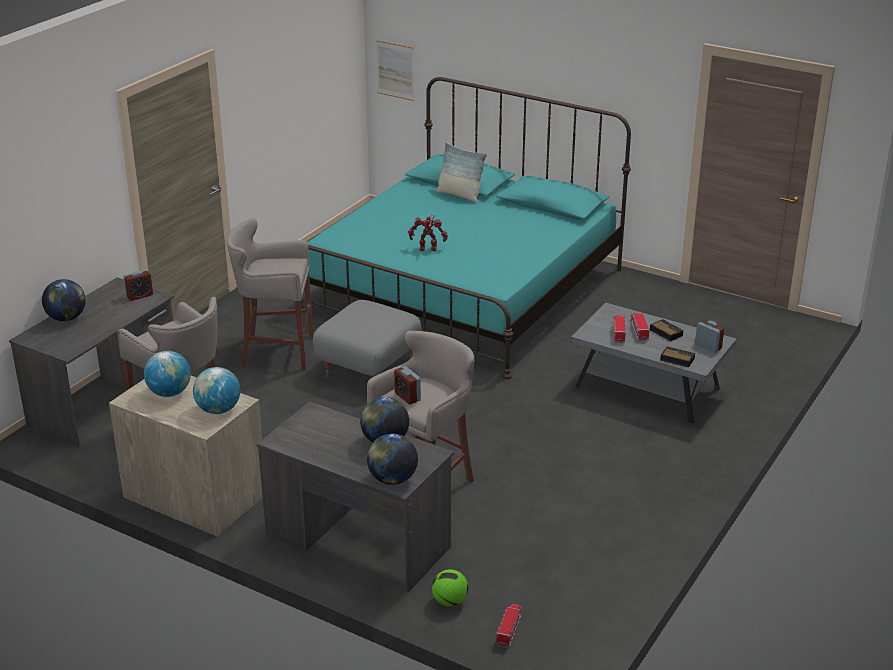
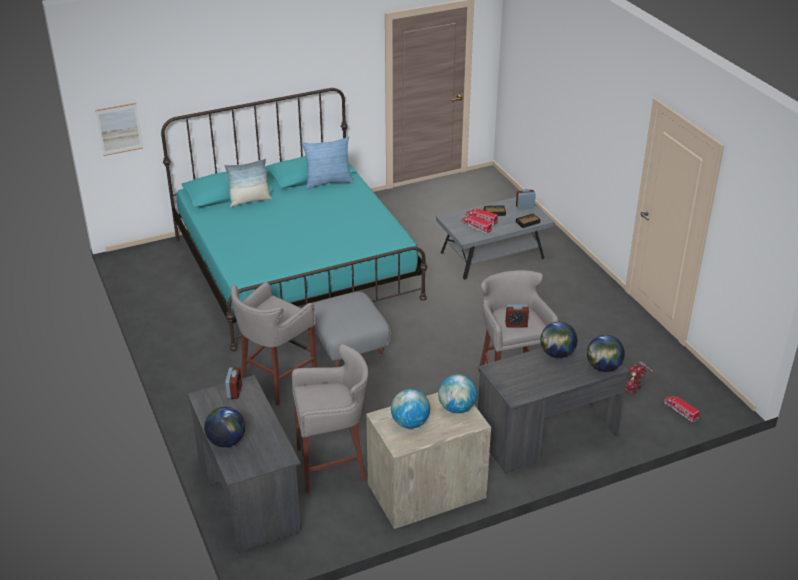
camera: 55 degrees left, 5 degrees up
toy robot [408,215,448,251] -> toy robot moved to [625,361,653,395]
football [432,569,468,607] -> none
none -> pillow [301,137,354,189]

